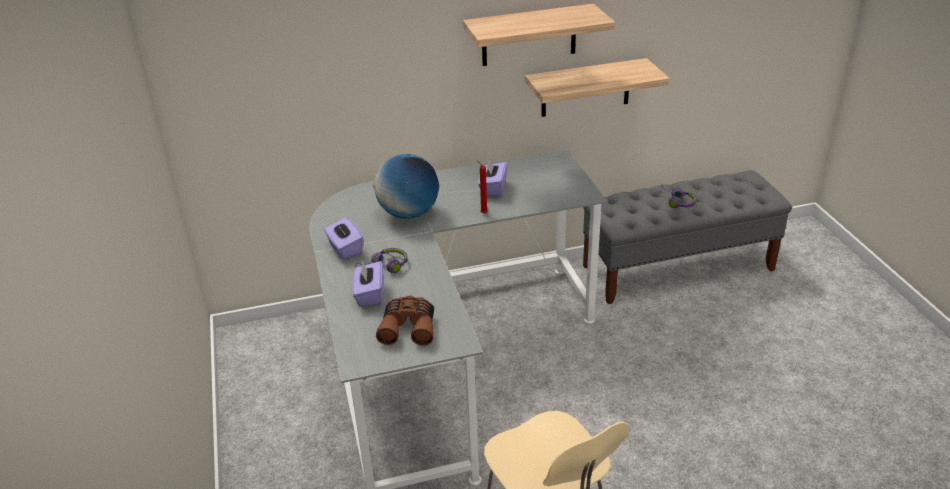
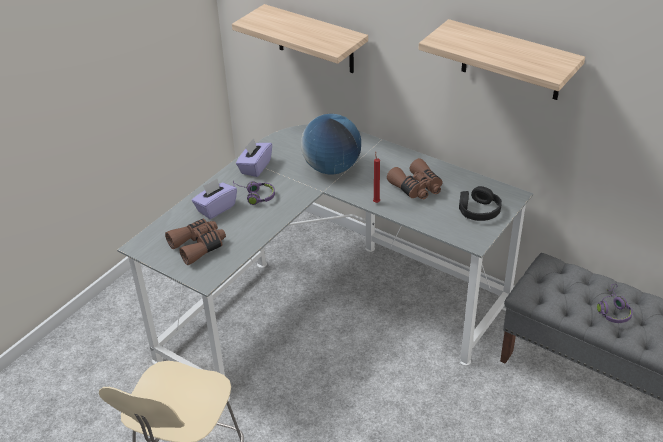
camera: 50 degrees right, 5 degrees up
purple tissue box [478,158,508,197] -> brown binoculars [387,158,442,199]
shelf [525,58,670,117] -> shelf moved to [232,4,368,73]
none -> black headphones [459,186,502,221]

